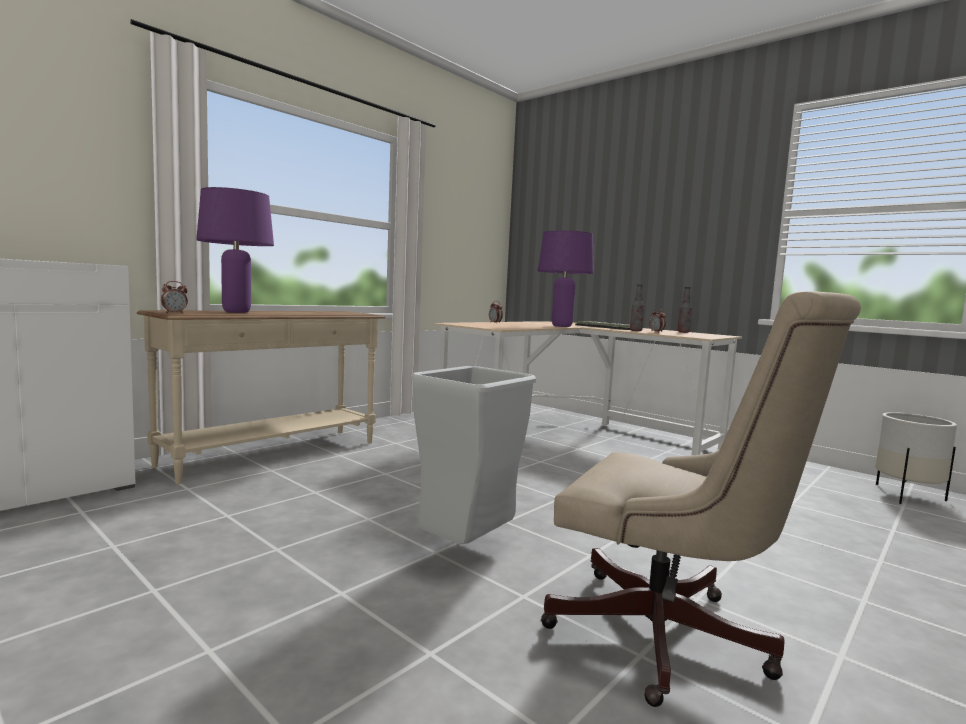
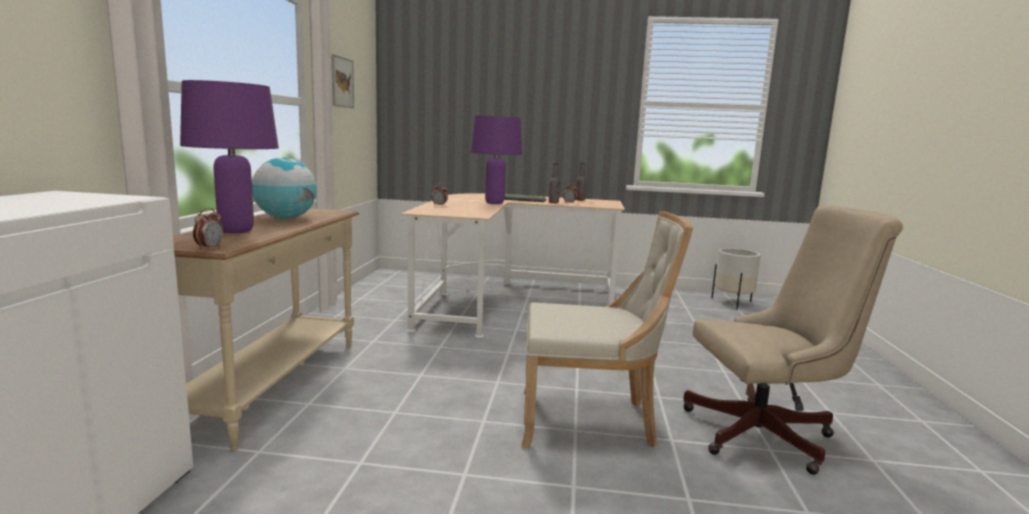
camera: 35 degrees left, 5 degrees up
grey trash can [411,366,536,544] -> beige chair [522,211,693,448]
none -> globe [252,158,317,219]
none -> picture [331,54,354,108]

